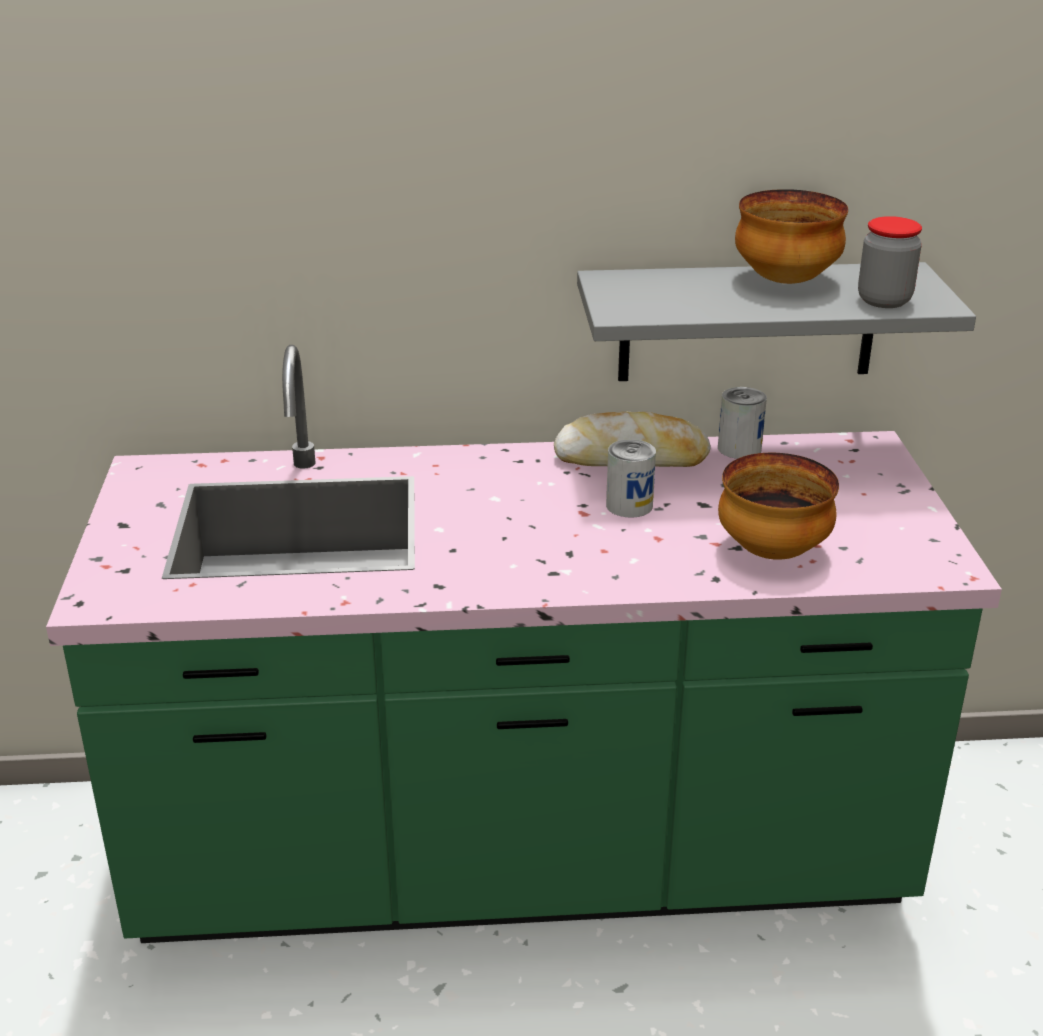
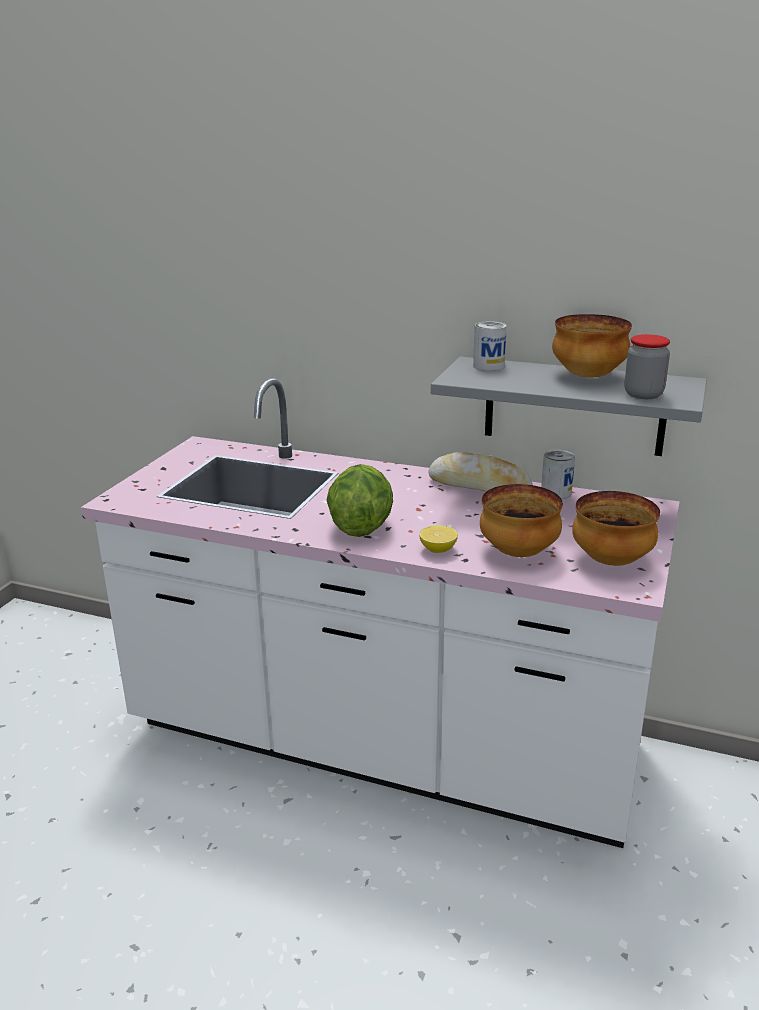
camera: 25 degrees right, 5 degrees down
green counter [46,345,1002,943] -> white counter [81,378,680,848]
can [606,439,656,518] -> can moved to [473,321,507,371]
none -> lettuce [327,464,393,537]
none -> lemon [419,525,458,553]
none -> bowl [572,491,660,566]

